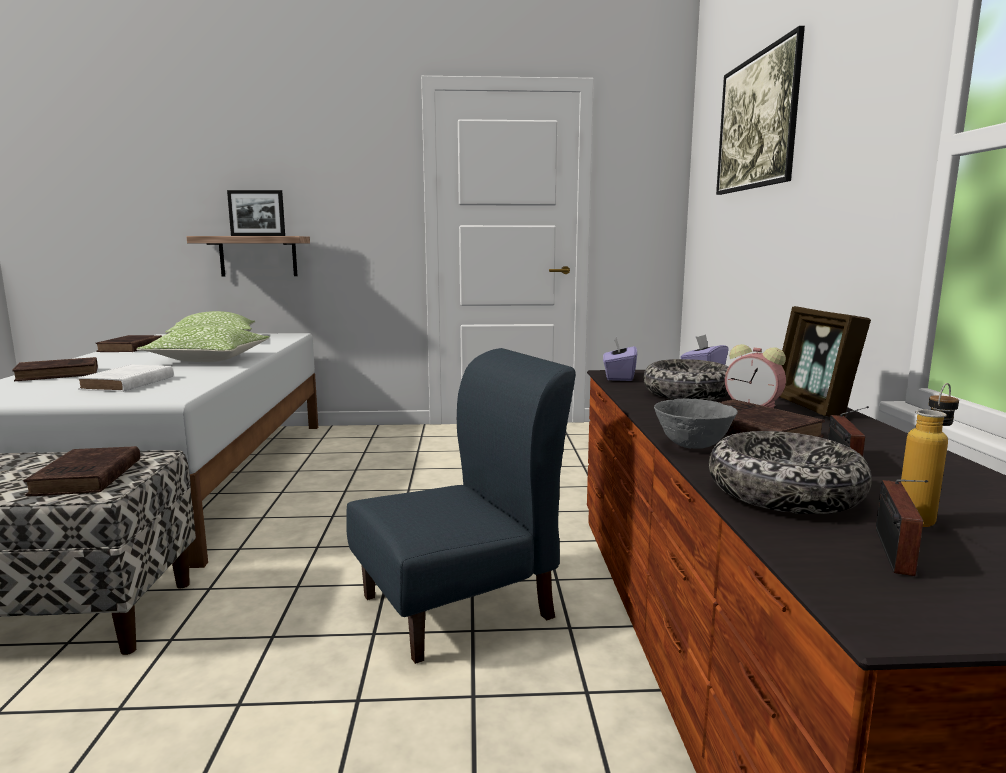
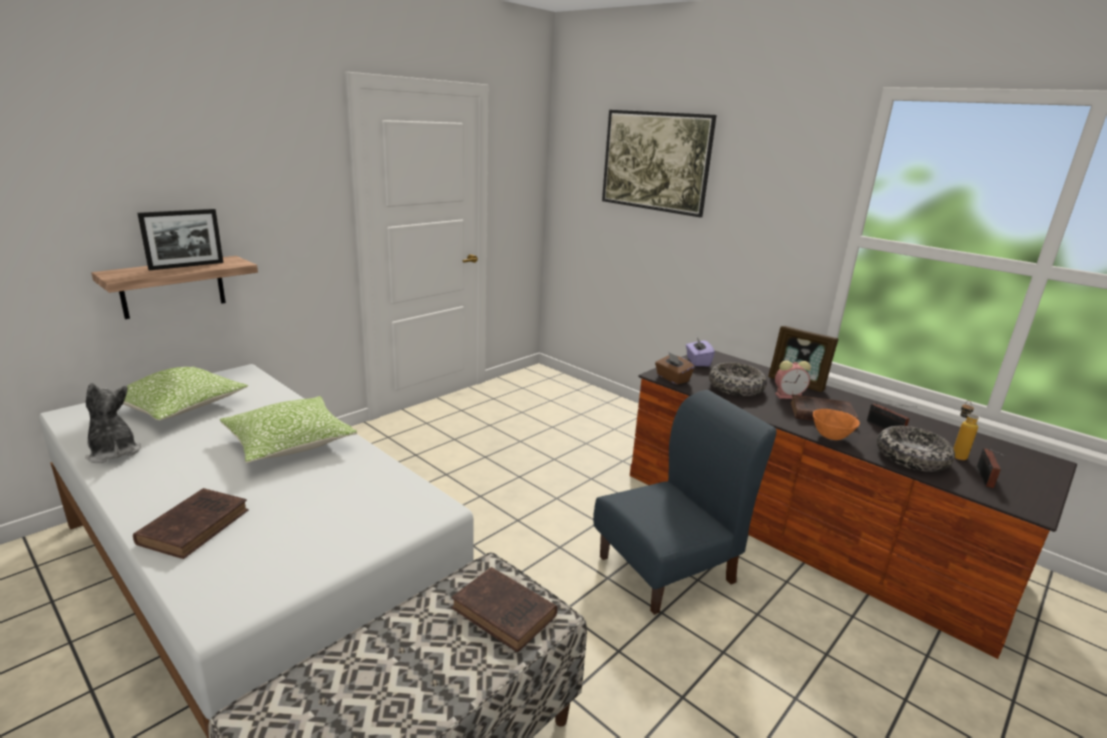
camera: 45 degrees left, 10 degrees up
white book [77,365,174,392] -> none
brown book [95,335,162,352] -> plush toy [85,383,141,463]
blue chair [346,348,575,664] -> blue chair turned 45 degrees clockwise [593,390,776,615]
purple tissue box [603,337,637,381] -> brown tissue box [655,352,695,385]
grey bowl [654,398,738,449] -> orange bowl [813,409,860,440]
radio [876,479,928,576] -> radio turned 45 degrees clockwise [977,448,1006,488]

